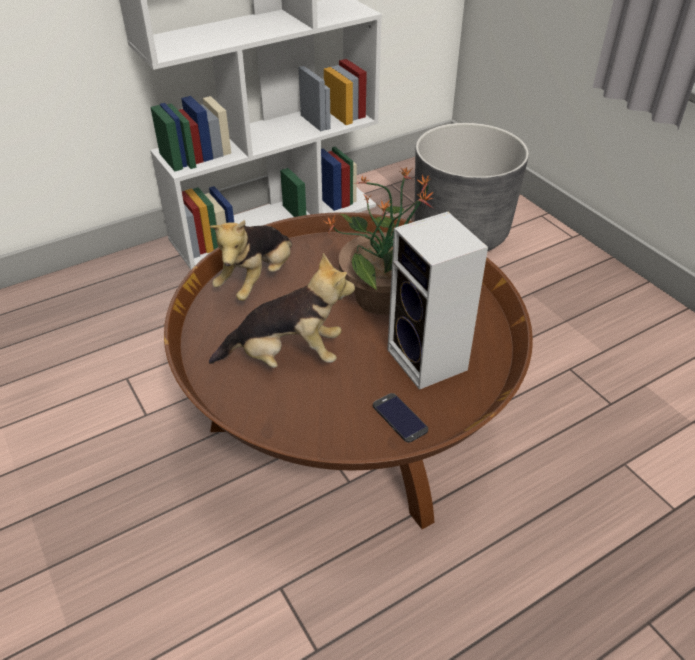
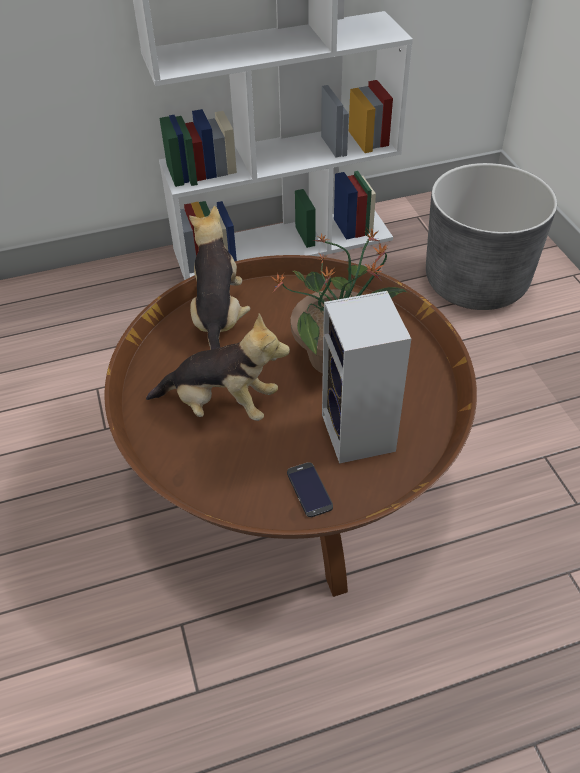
camera: 15 degrees right, 5 degrees up
plush toy [210,220,292,301] -> plush toy turned 135 degrees clockwise [189,206,250,350]

